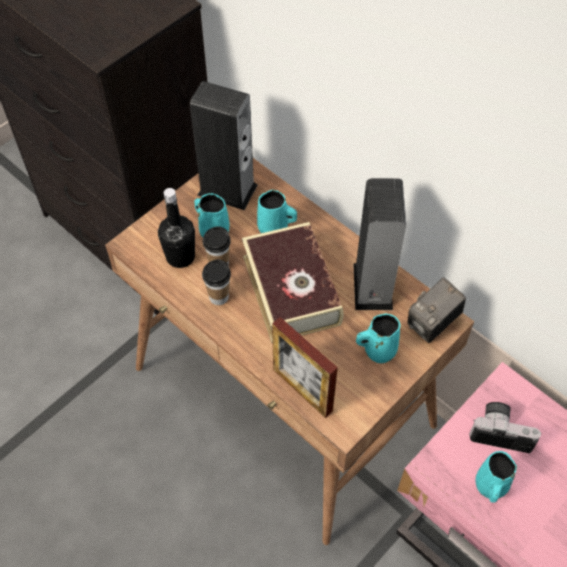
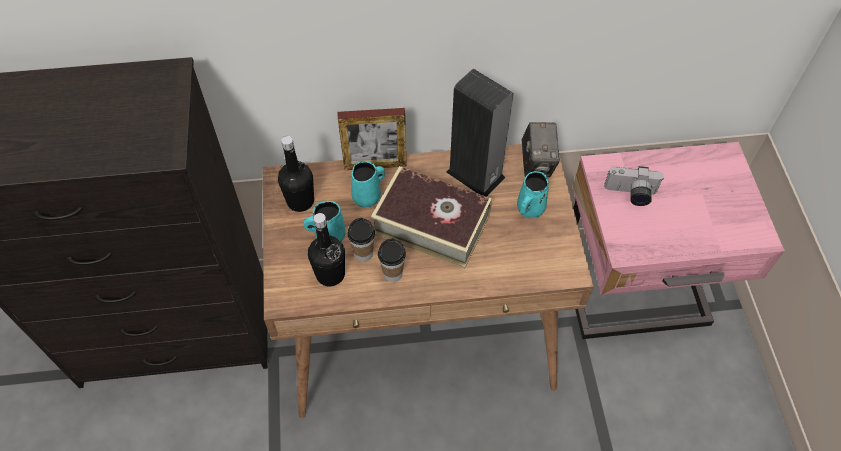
camera: 50 degrees left, 0 degrees up
speaker [190,81,257,210] -> black bottle [278,136,314,212]
picture frame [272,317,338,418] -> picture frame moved to [338,108,407,170]
camera [469,402,541,453] -> camera turned 135 degrees counterclockwise [604,166,664,206]
turquoise mug [475,451,517,503] -> none

